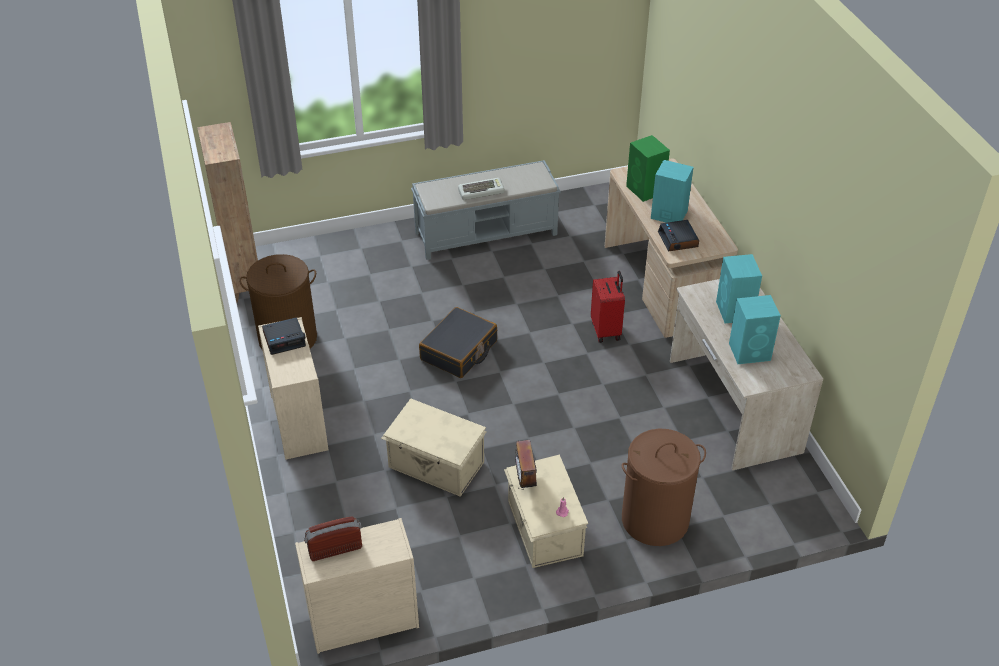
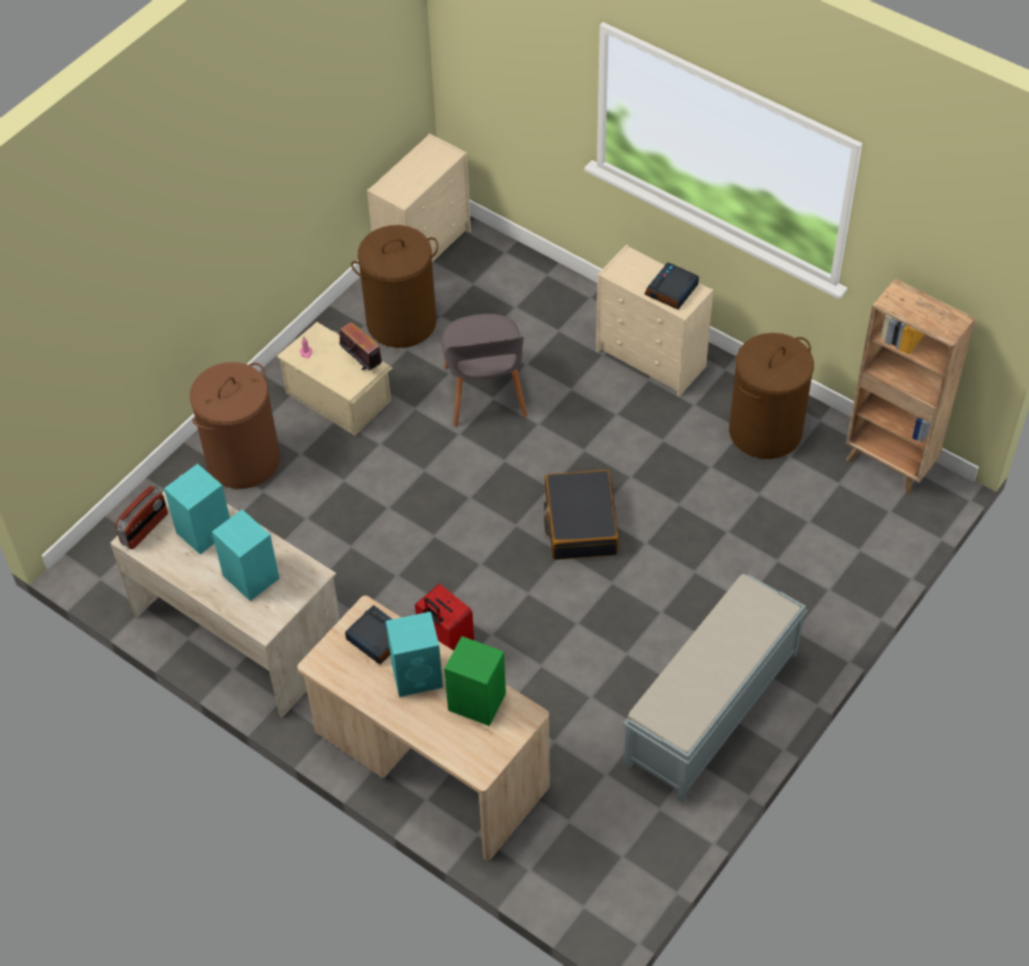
camera: 145 degrees right, 10 degrees up
radio [304,516,362,561] -> radio moved to [115,485,168,550]
beige storage box [381,398,487,497] -> grey chair [442,314,527,427]
keyboard [458,178,505,200] -> none
none -> brown laundry basket [351,225,438,348]

